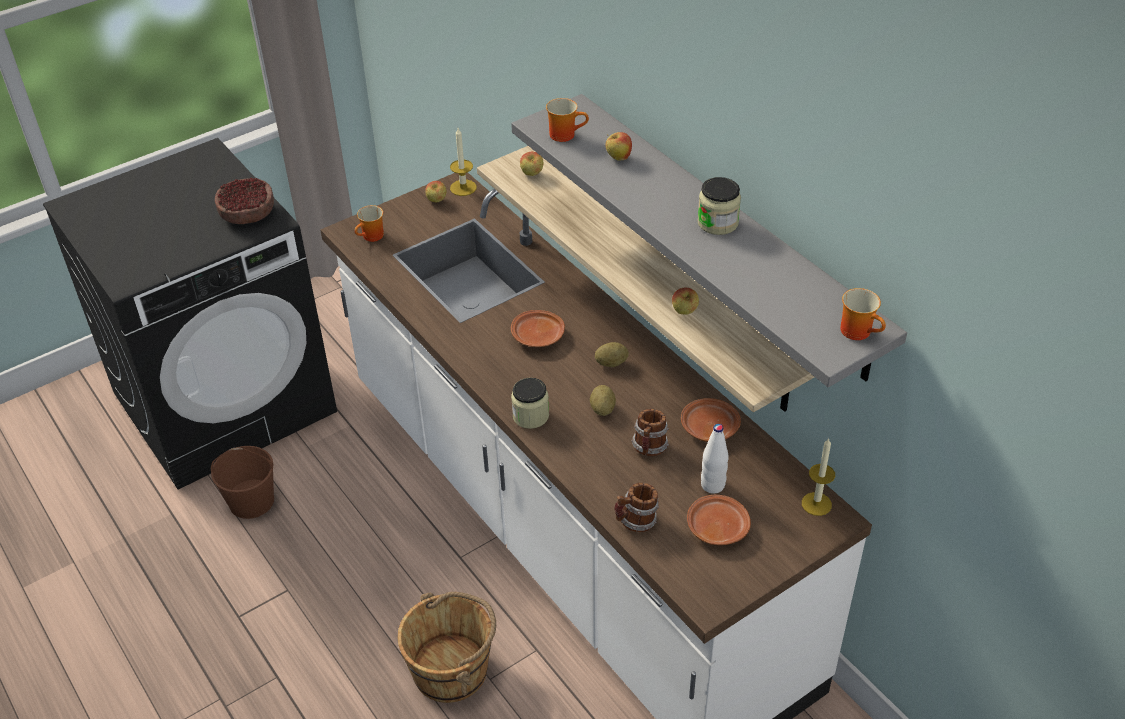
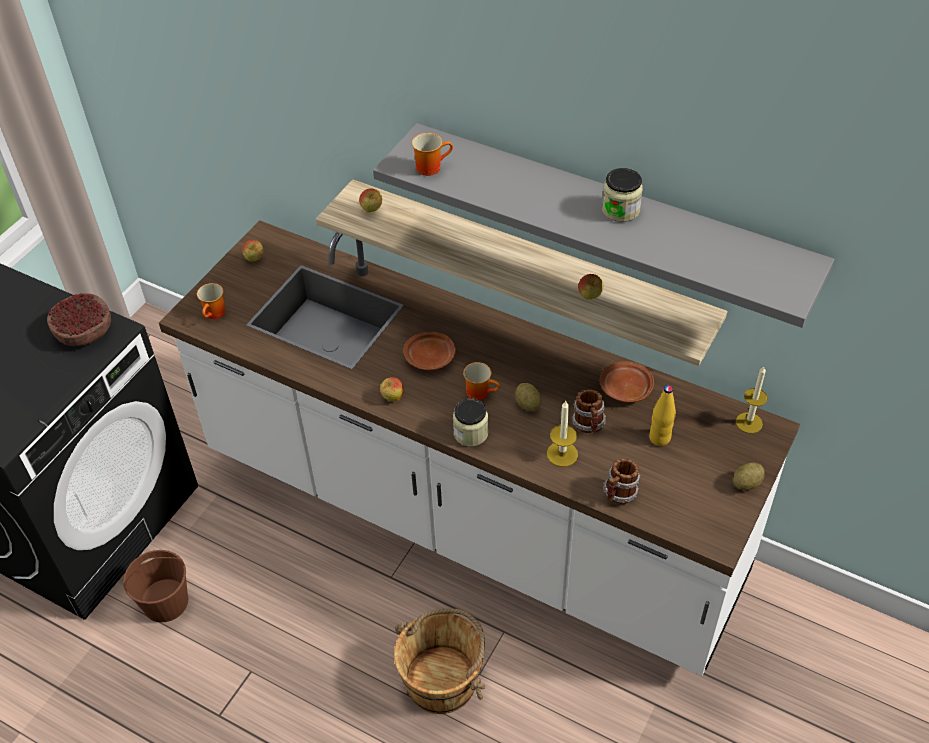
camera: 25 degrees left, 5 degrees up
candle [450,128,477,196] -> candle moved to [547,401,578,467]
potato [595,342,629,367] -> potato moved to [733,462,765,490]
apple [605,132,632,161] -> apple moved to [380,377,404,401]
brown plate [687,495,751,545] -> none
white bottle [701,424,729,494] -> yellow bottle [649,385,676,446]
mug [840,288,886,340] -> mug moved to [463,362,500,400]

